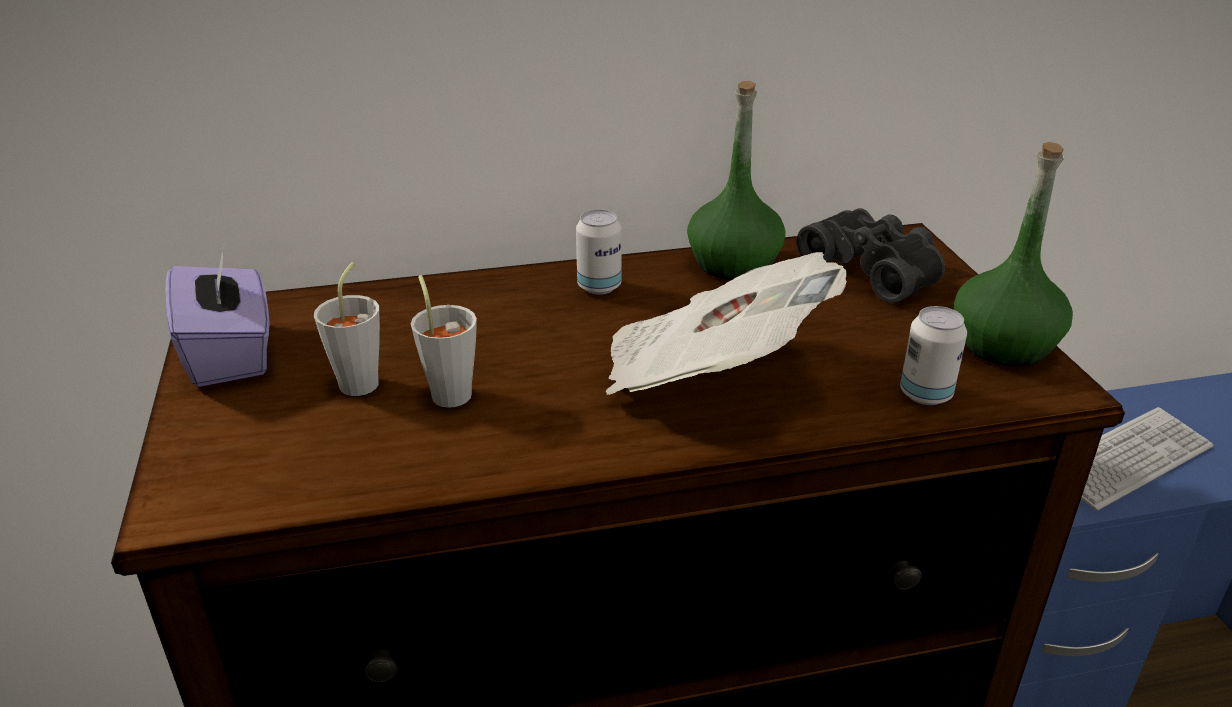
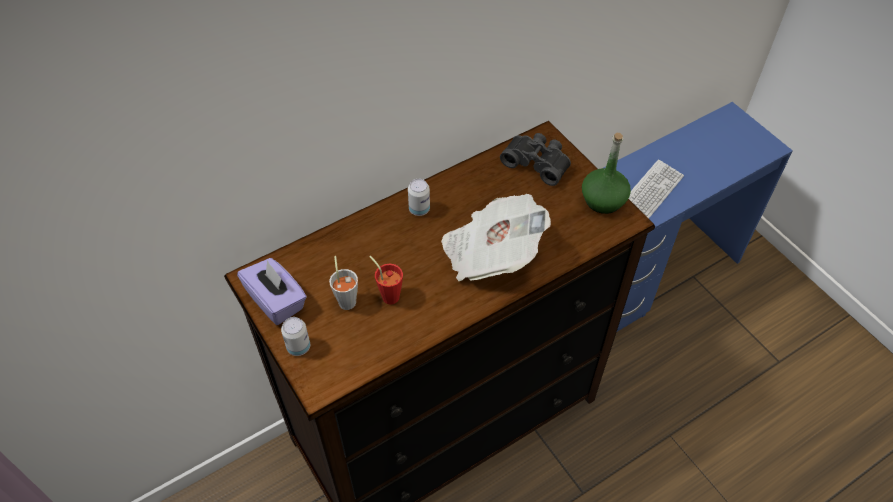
camera: 20 degrees left, 20 degrees up
grey cup [411,275,477,408] -> red cup [370,256,403,305]
green bottle [687,81,786,280] -> none
can [900,306,967,405] -> can moved to [281,317,310,356]

